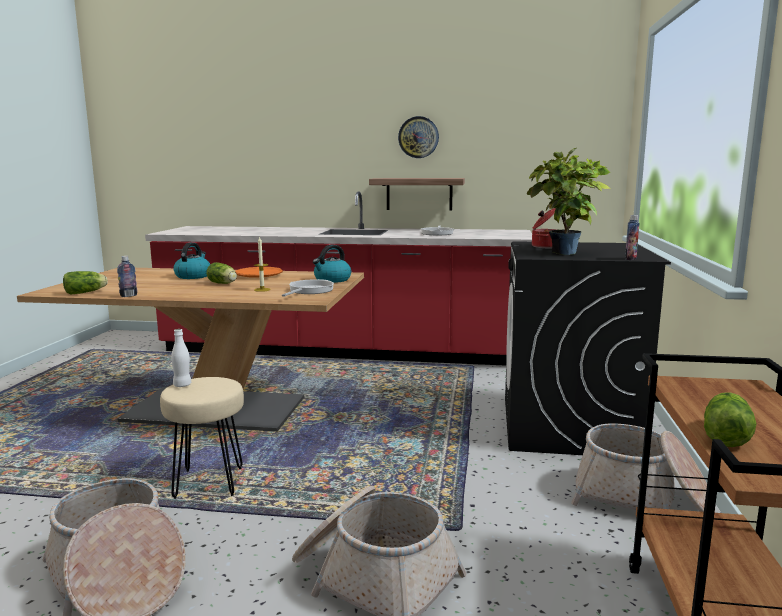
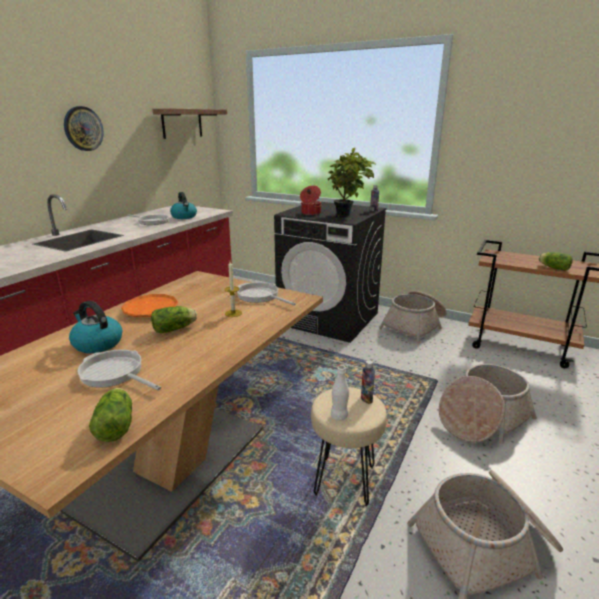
camera: 70 degrees left, 10 degrees up
bottle [117,256,137,297] -> bottle moved to [361,360,375,404]
kettle [313,245,351,283] -> kettle moved to [170,192,197,219]
shelf [369,178,465,210] -> shelf moved to [153,108,227,139]
none -> frying pan [77,350,161,390]

